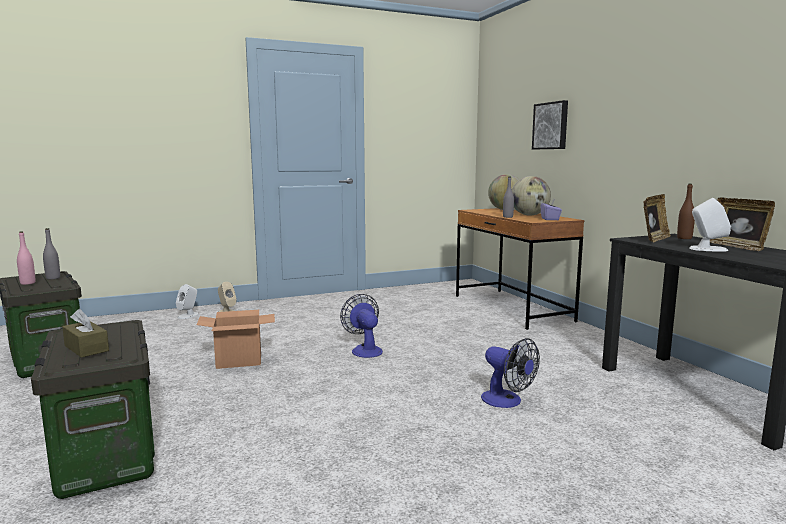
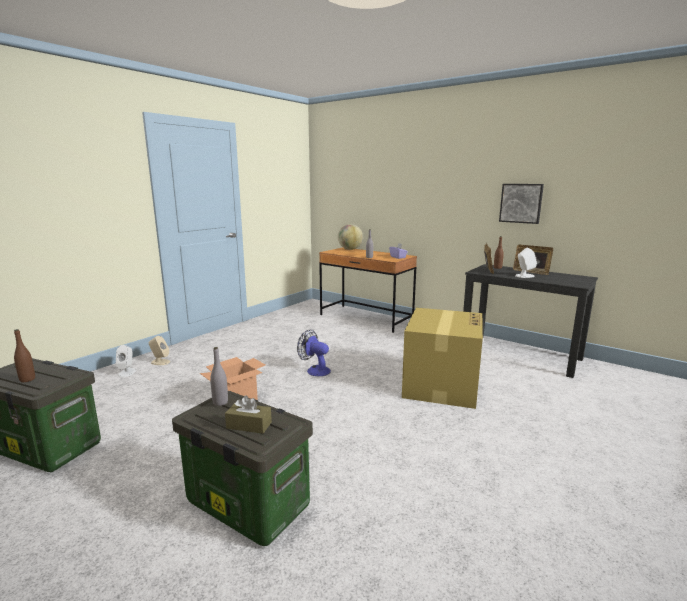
camera: 30 degrees left, 5 degrees up
pink bottle [17,231,36,285] -> brown bottle [14,329,35,382]
grey bottle [43,228,60,279] -> grey bottle moved to [210,347,228,406]
fan [481,338,540,408] -> cardboard box [402,308,483,409]
globe [512,176,551,216] -> none
picture [532,100,568,149] -> picture moved to [499,184,544,224]

